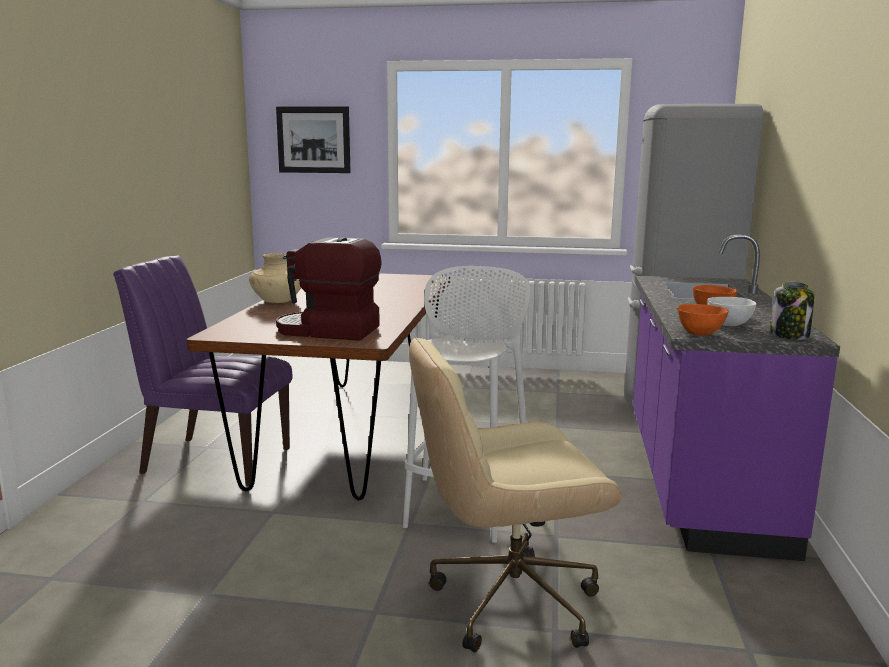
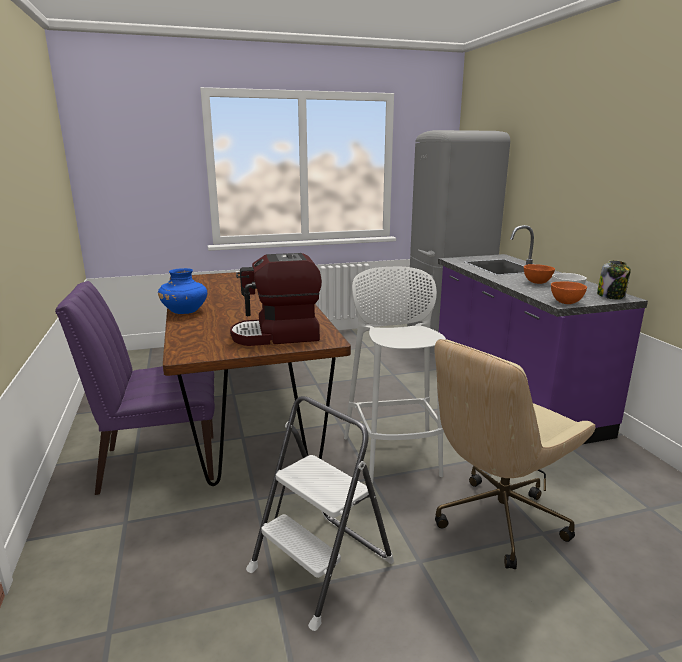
camera: 25 degrees left, 5 degrees up
beige vase [249,253,301,303] -> blue vase [158,268,207,314]
picture [276,106,351,173] -> none
none -> white step ladder [246,396,394,631]

